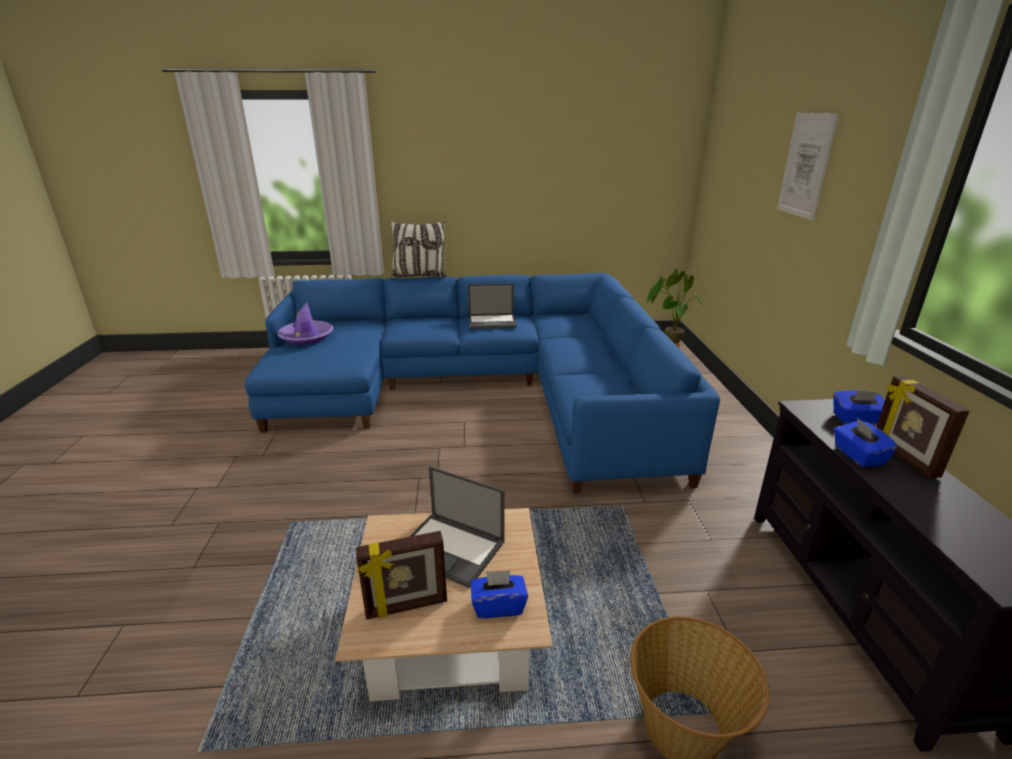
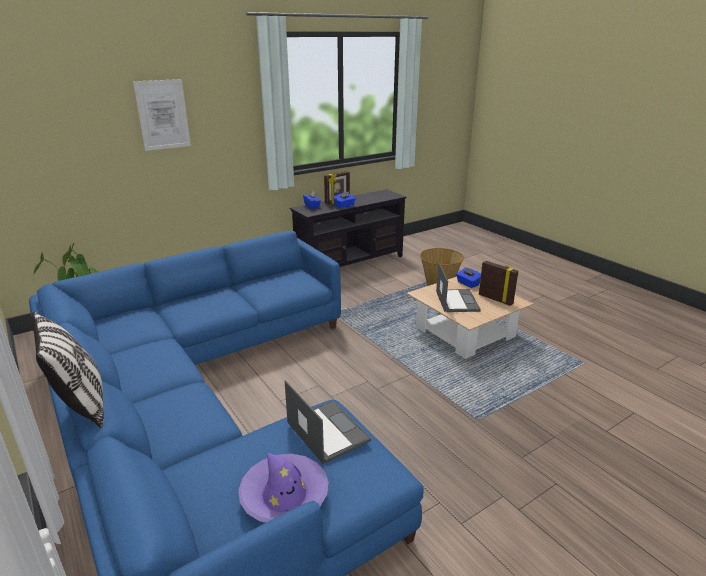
camera: 120 degrees left, 0 degrees up
laptop [468,283,517,329] -> laptop moved to [285,380,371,464]

